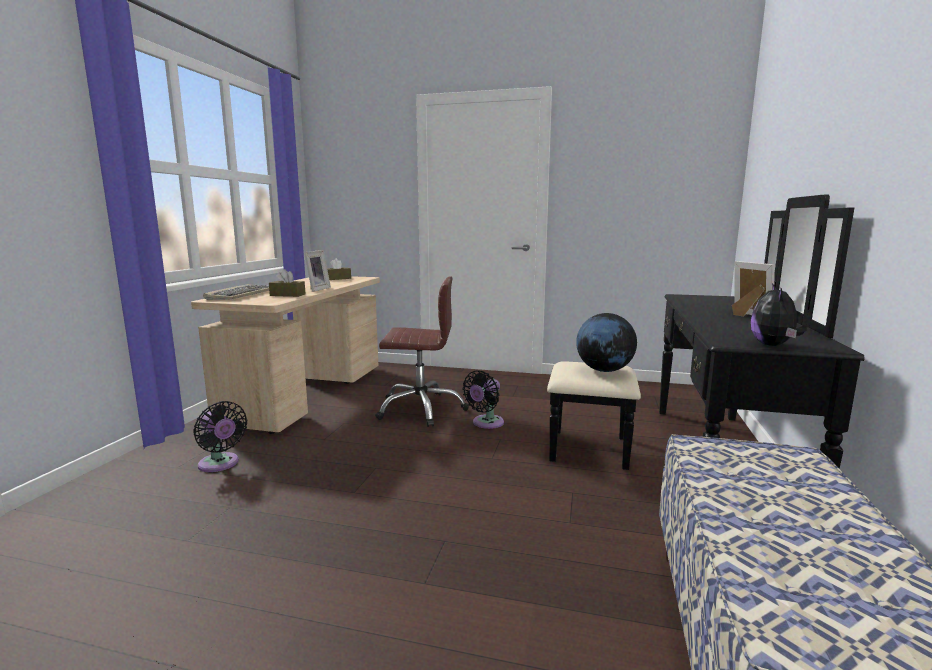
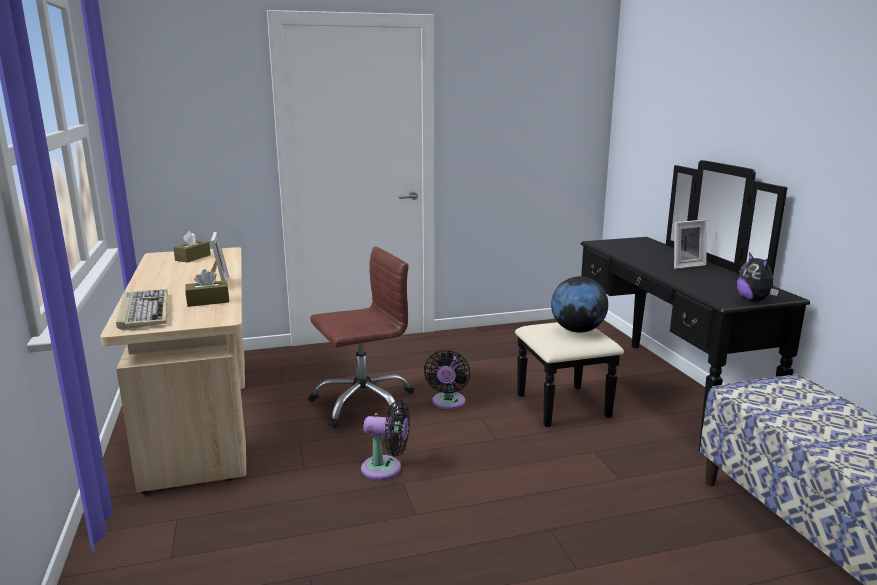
camera: 30 degrees left, 5 degrees up
black fan [193,401,247,472] -> black fan moved to [361,400,410,480]
picture frame [732,261,775,317] -> picture frame turned 120 degrees clockwise [674,220,707,269]

